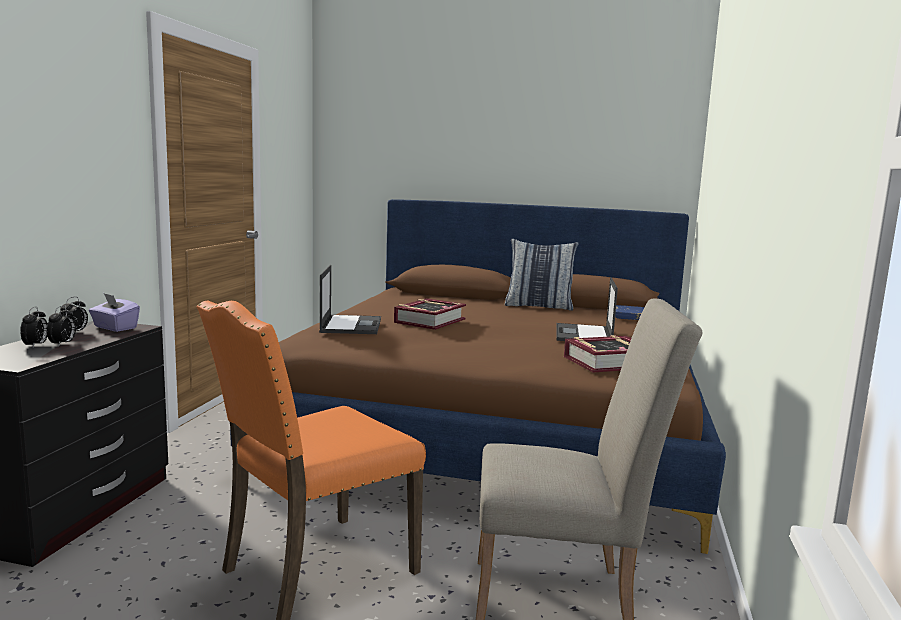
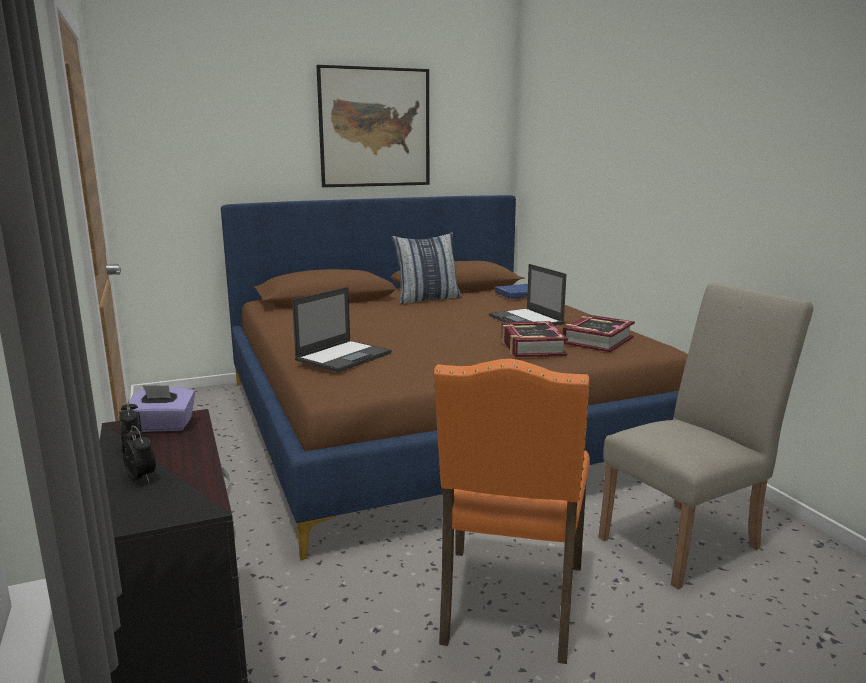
camera: 35 degrees left, 5 degrees up
alarm clock [46,306,76,347] -> none
laptop [319,265,381,334] -> laptop turned 75 degrees clockwise [292,287,391,372]
book [394,298,466,330] -> book moved to [501,321,568,357]
none -> picture [316,65,429,187]

